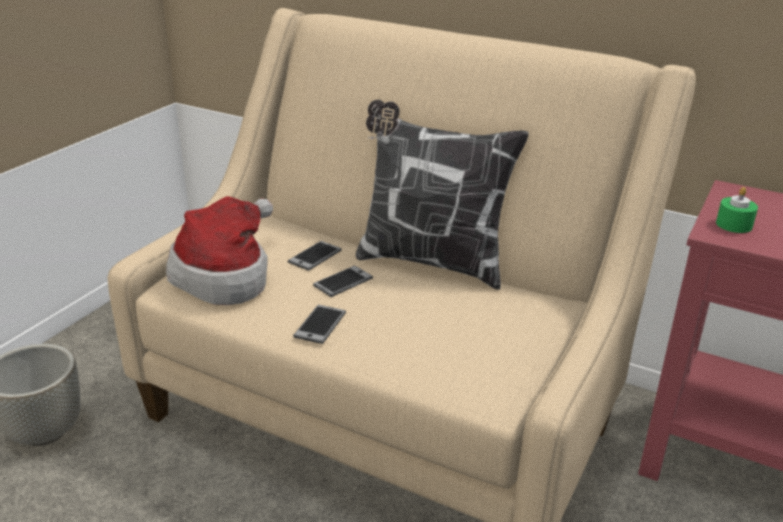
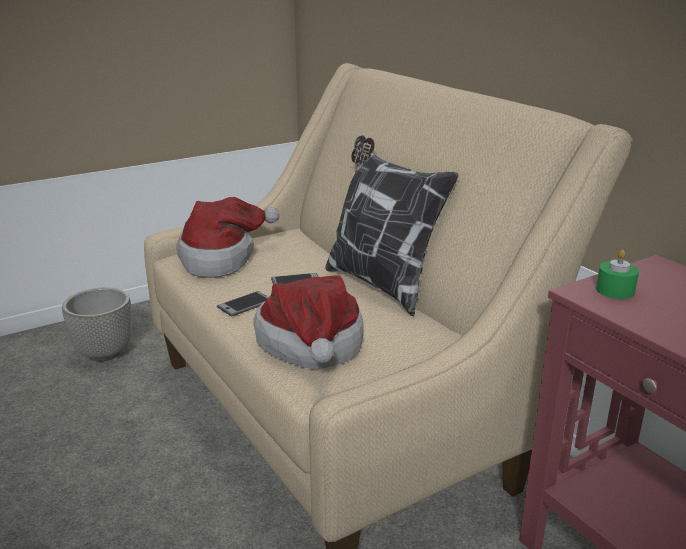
camera: 30 degrees right, 5 degrees down
phone [288,241,342,271] -> none
none -> hat [254,276,364,369]

